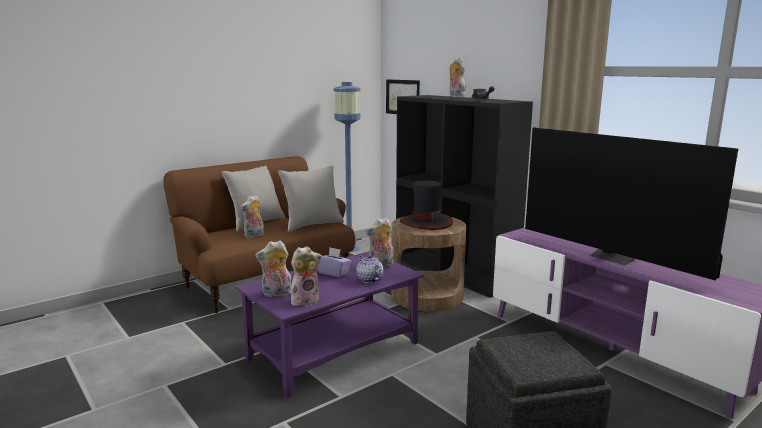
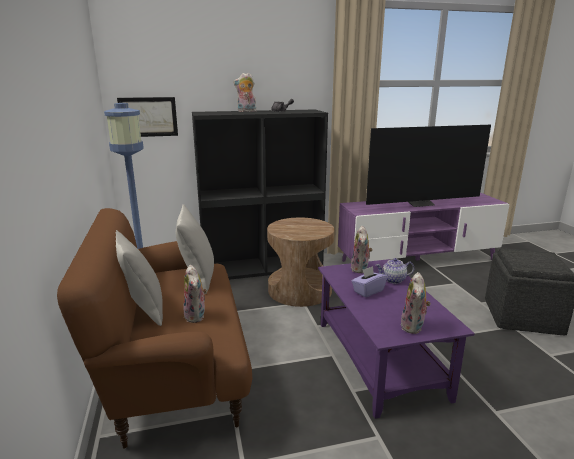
camera: 65 degrees left, 5 degrees up
plush toy [291,246,322,306] -> none
hat [400,181,453,230] -> none

